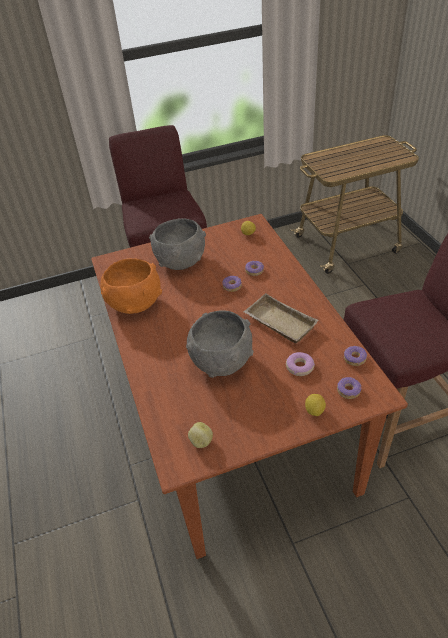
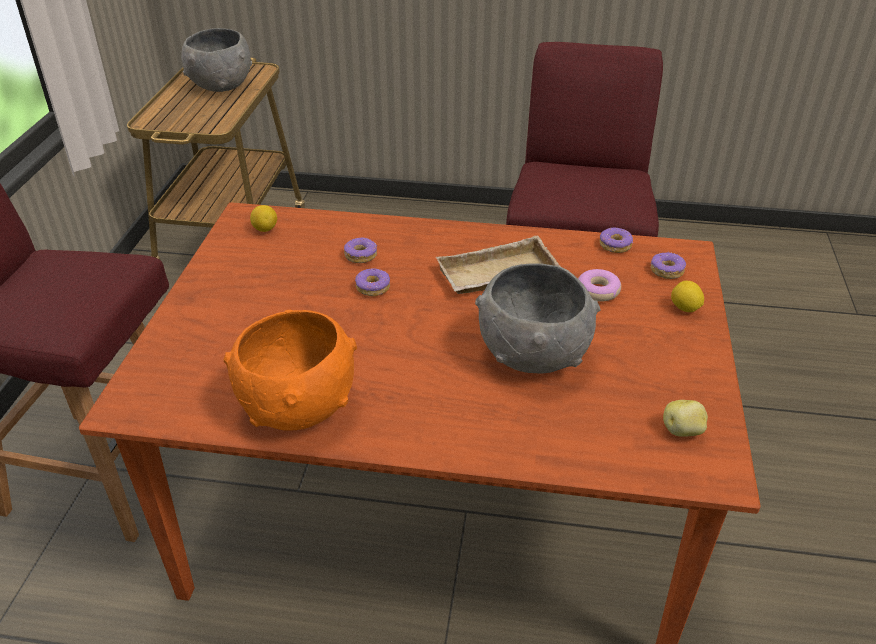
camera: 65 degrees left, 5 degrees down
grey bowl [149,218,206,270] -> grey bowl moved to [181,28,252,92]

